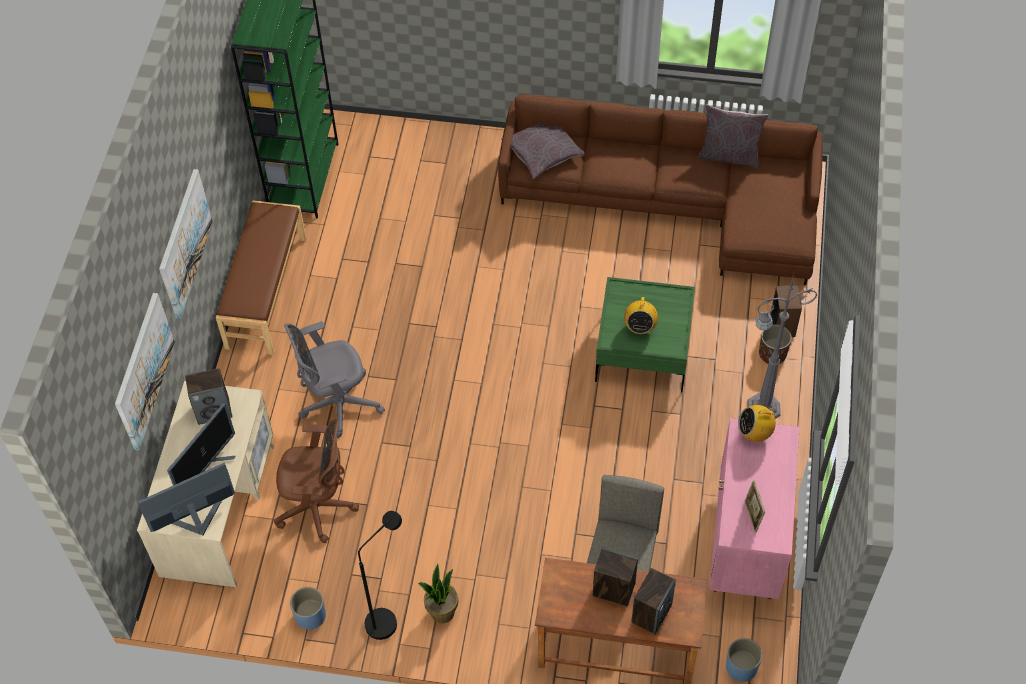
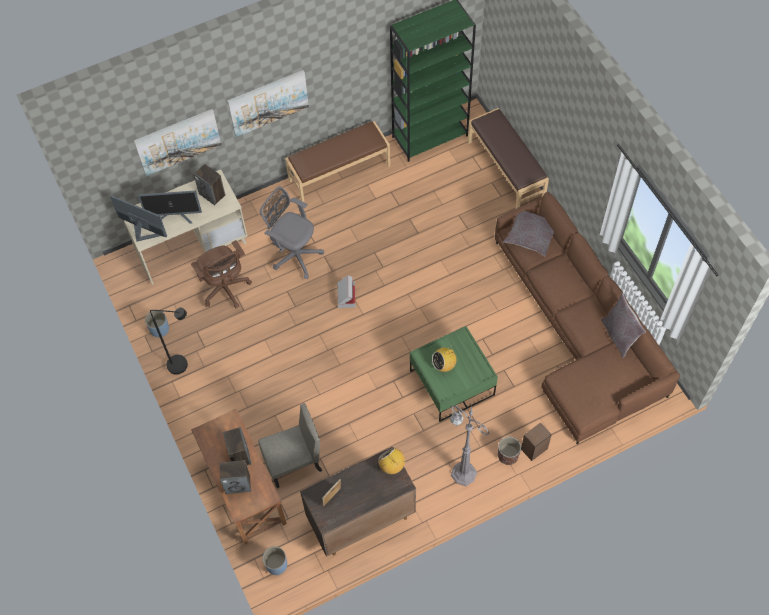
camera: 55 degrees right, 5 degrees up
potted plant [418,564,459,623] -> none
pink cabinet [709,418,800,599] -> brown cabinet [300,447,416,557]
none -> cardboard box [337,275,356,308]
none -> brown bench [468,108,549,209]

